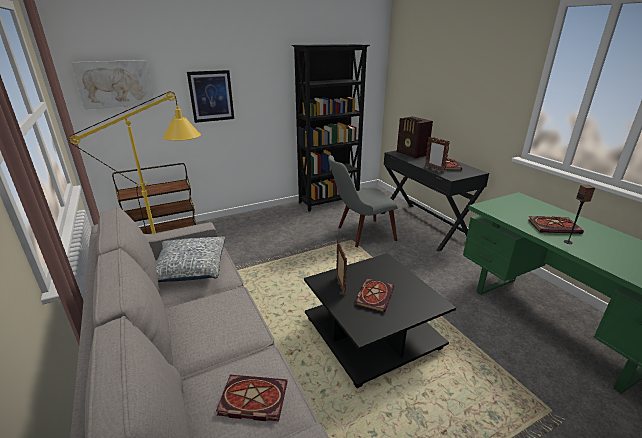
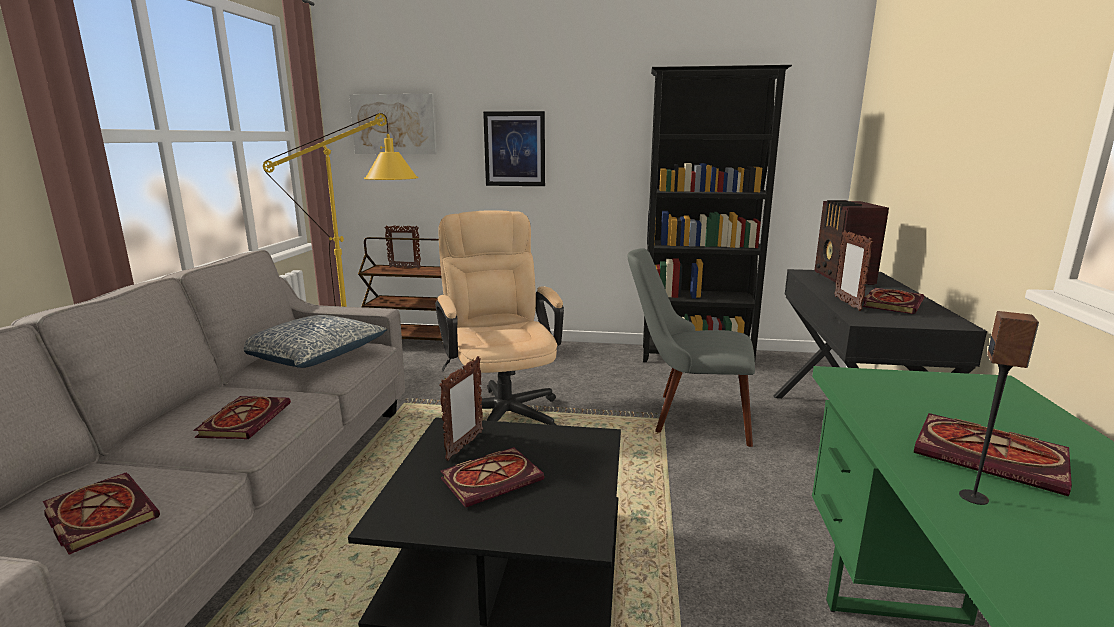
camera: 35 degrees right, 10 degrees down
none -> book [193,396,291,439]
none -> picture frame [384,226,421,268]
none -> beige office chair [435,210,564,425]

